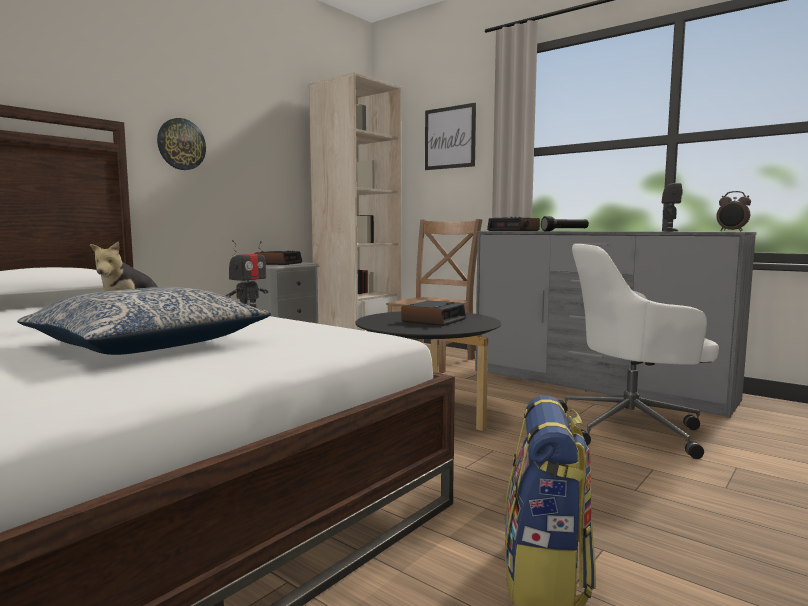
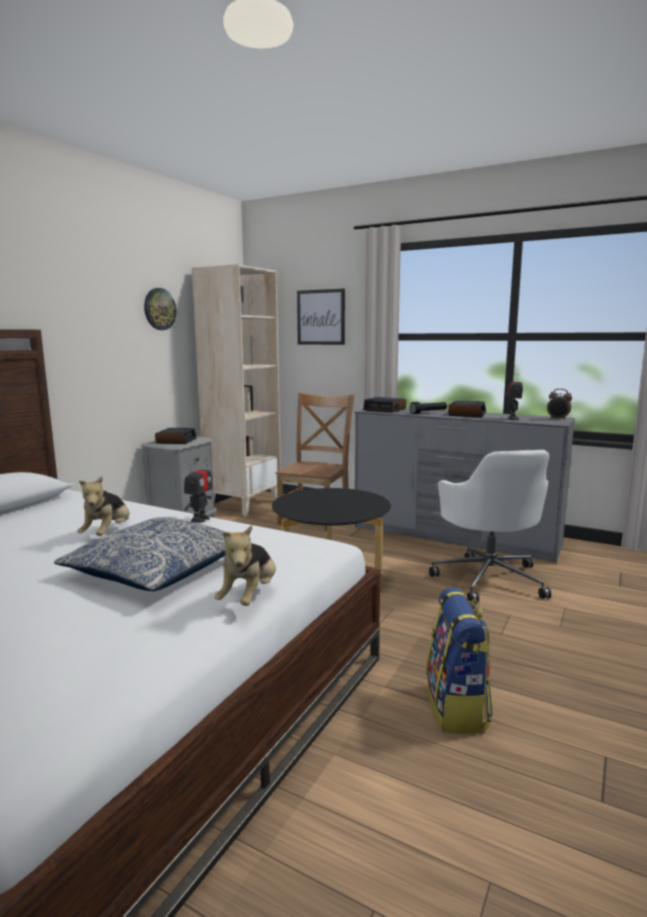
camera: 10 degrees left, 5 degrees up
wall clock [157,118,206,170] -> wall clock moved to [144,288,176,330]
alarm clock [401,300,466,326] -> alarm clock moved to [448,401,486,417]
white office chair [558,244,719,459] -> white office chair turned 90 degrees counterclockwise [429,450,551,603]
none -> plush toy [214,525,276,606]

